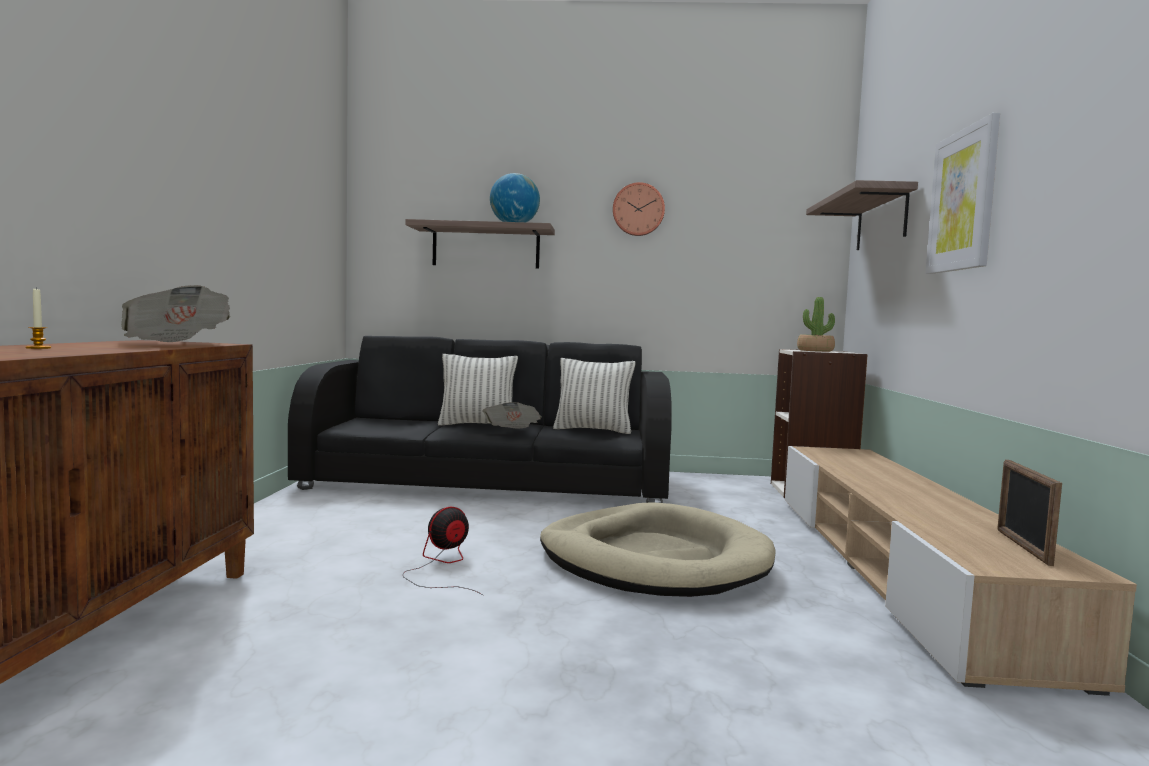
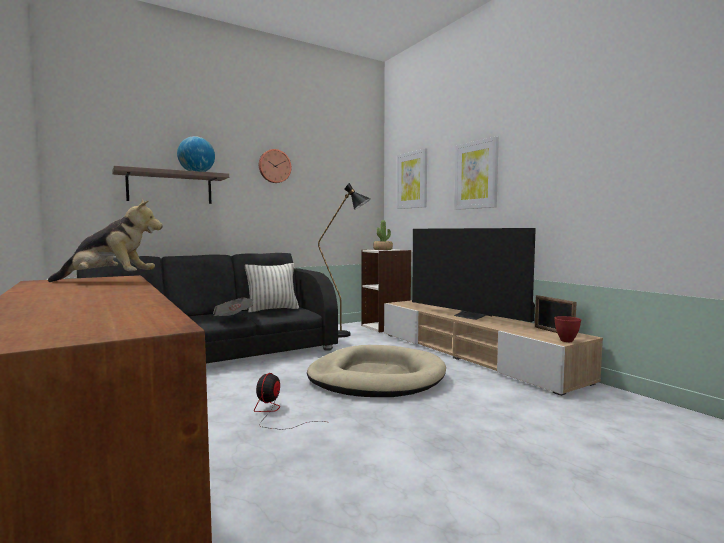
camera: 35 degrees left, 0 degrees up
candle [26,287,51,349] -> none
newspaper [121,285,231,342] -> plush toy [48,199,163,282]
pillow [438,354,518,426] -> none
shelf [806,180,918,250] -> picture [397,148,427,209]
none -> black floor lamp [318,183,371,337]
none -> television [412,228,536,322]
none -> red bowl [554,316,581,342]

